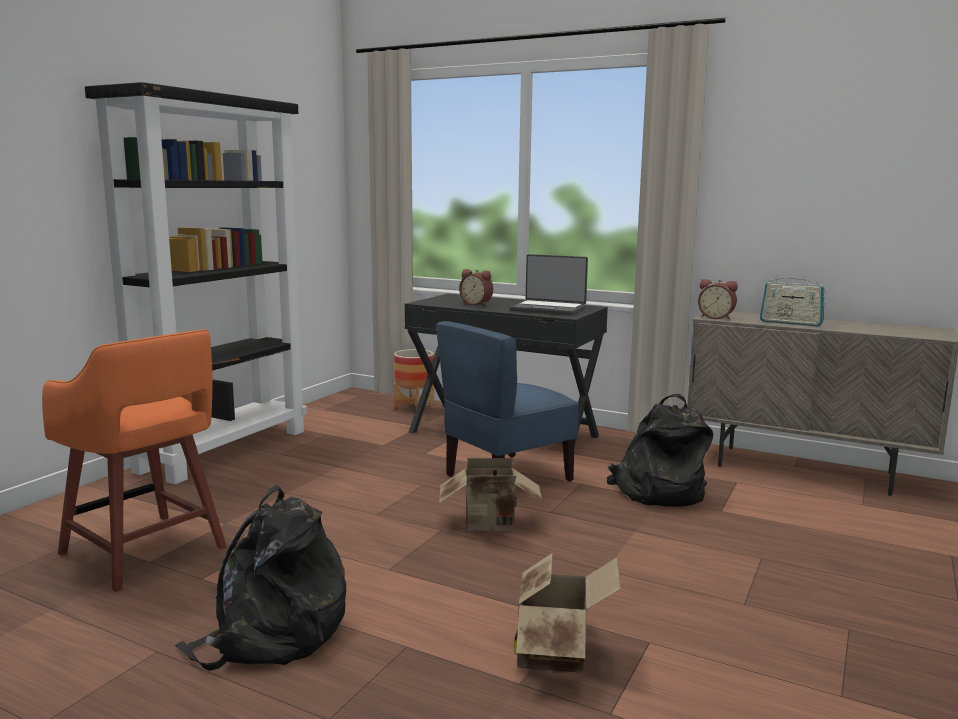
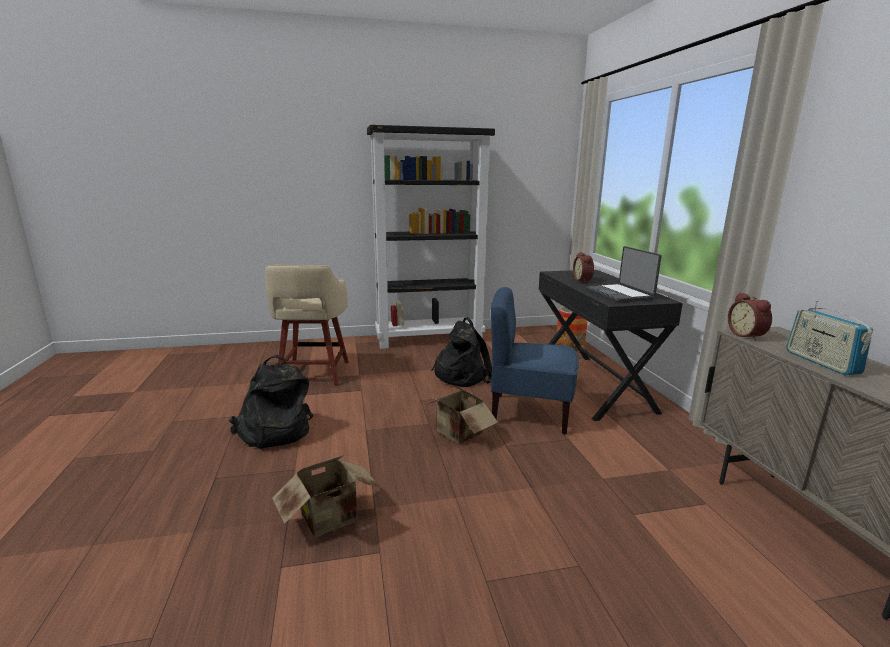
camera: 50 degrees right, 5 degrees up
orange stool [42,329,227,592] -> beige stool [265,265,349,386]
black backpack [607,394,713,507] -> black backpack moved to [431,317,492,387]

